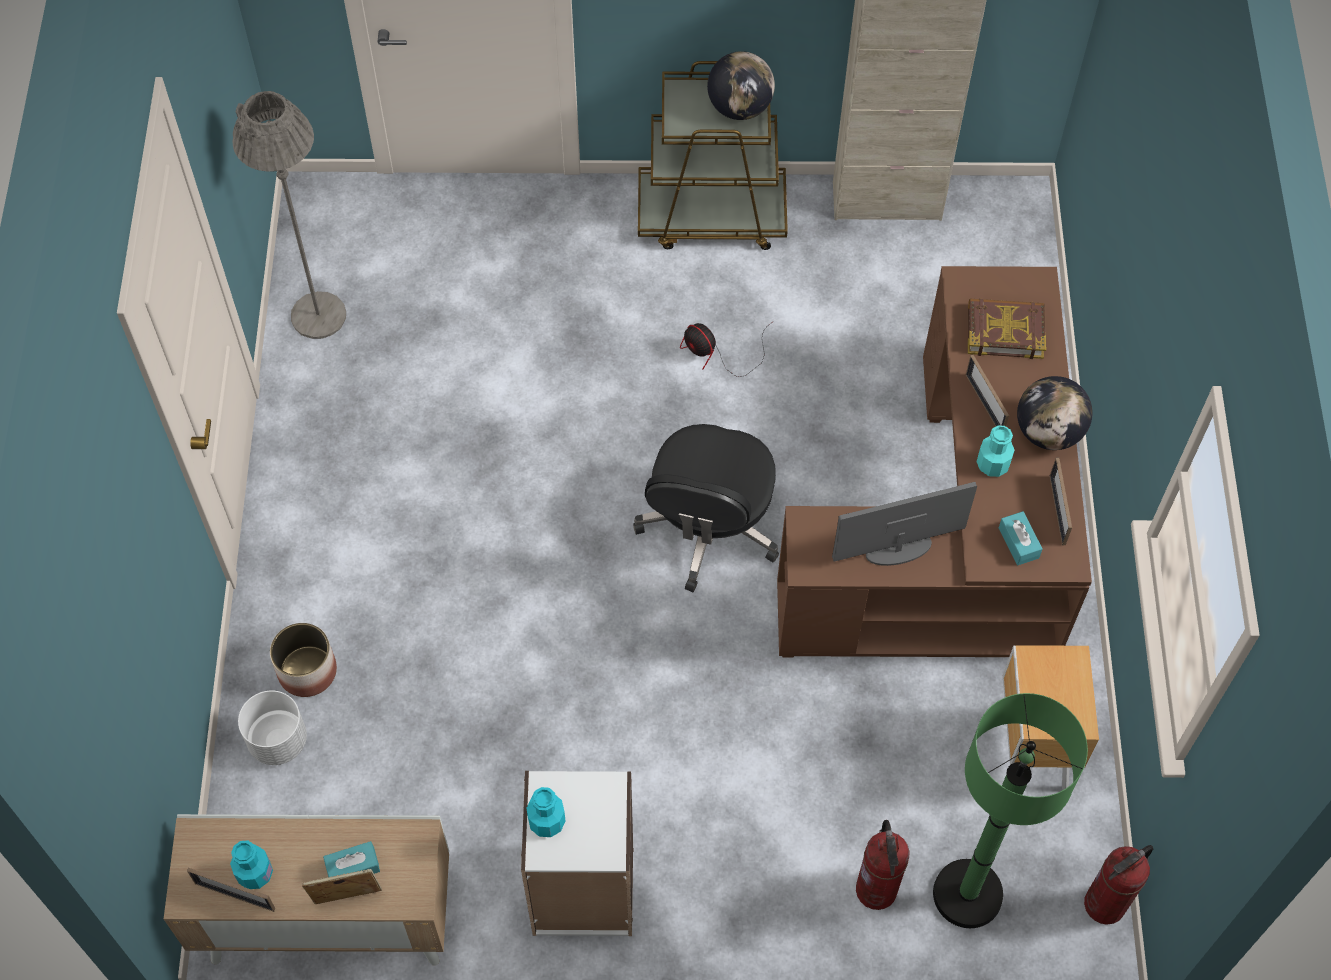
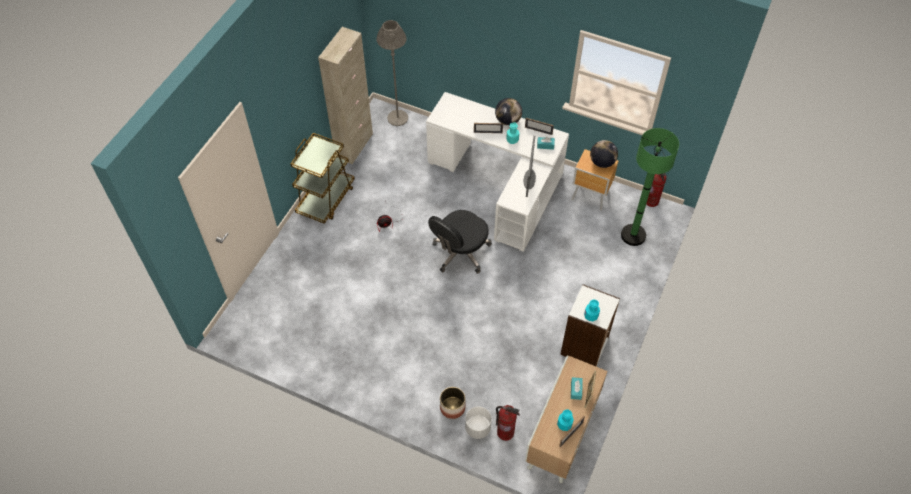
camera: 65 degrees left, 5 degrees down
grey floor lamp [233,91,346,339] -> grey floor lamp moved to [377,20,408,126]
black office chair [633,424,779,592] -> black office chair turned 90 degrees clockwise [428,210,492,274]
globe [707,51,775,120] -> globe moved to [590,140,618,168]
brown desk [777,266,1092,658] -> white desk [426,92,569,251]
fire extinguisher [856,820,910,910] -> fire extinguisher moved to [496,405,520,441]
book [968,299,1046,359] -> none

